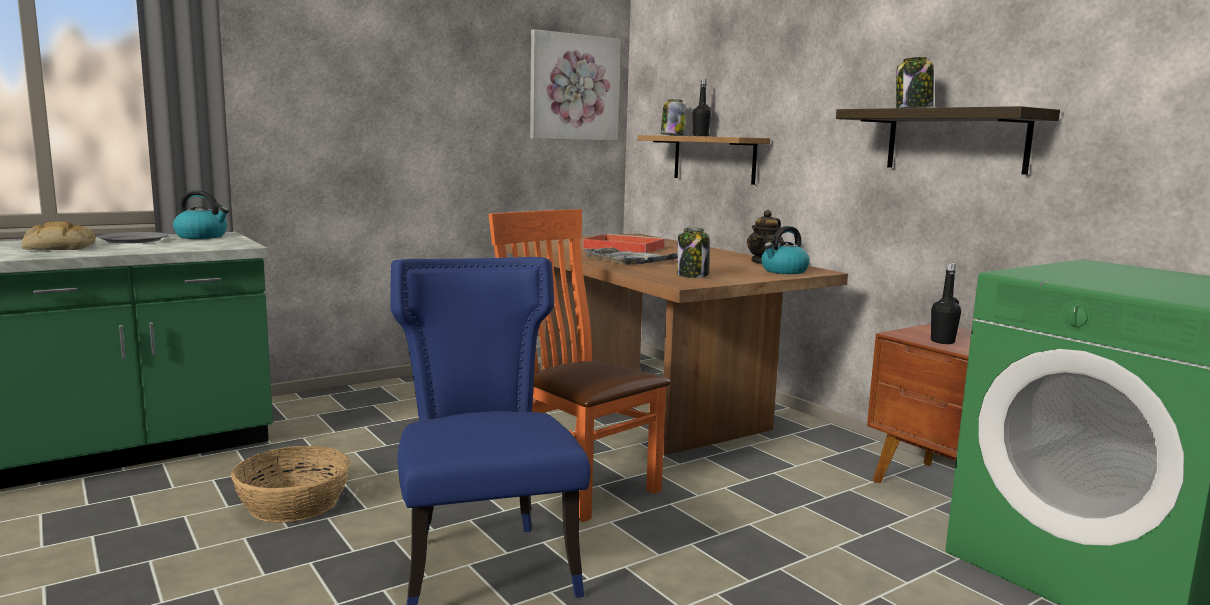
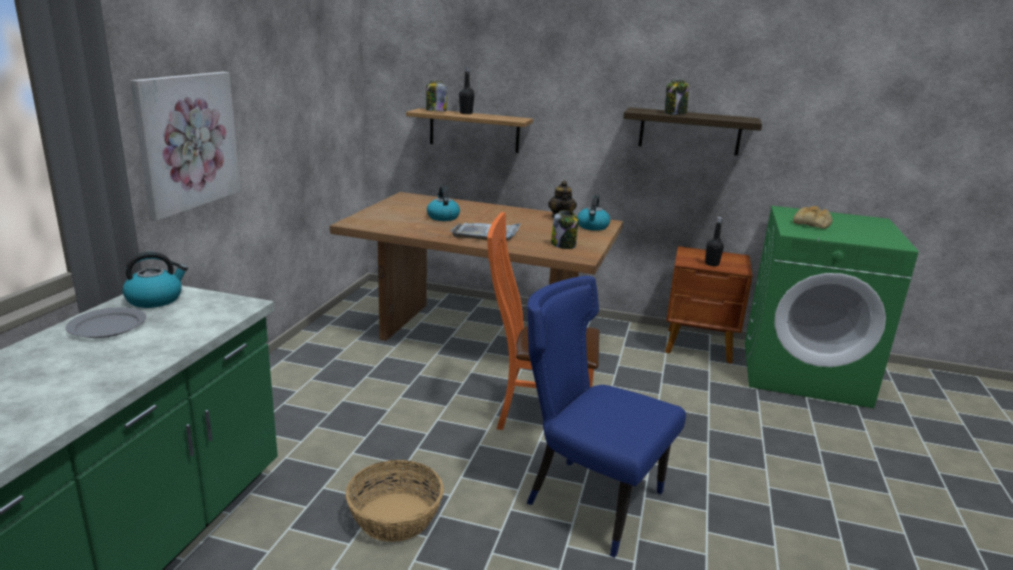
camera: 40 degrees left, 10 degrees up
bread [22,222,96,250] -> bread moved to [793,206,832,229]
picture [530,29,621,141] -> picture moved to [130,72,241,221]
red tray [583,234,665,253] -> kettle [427,186,460,221]

